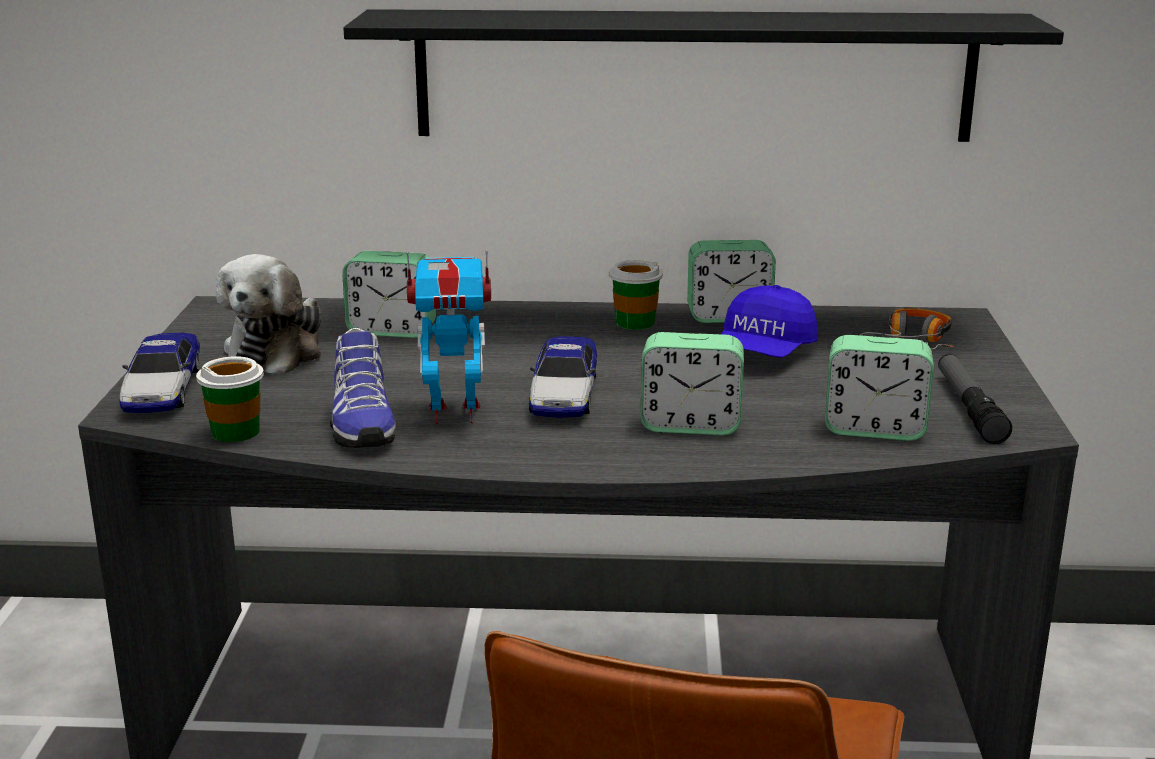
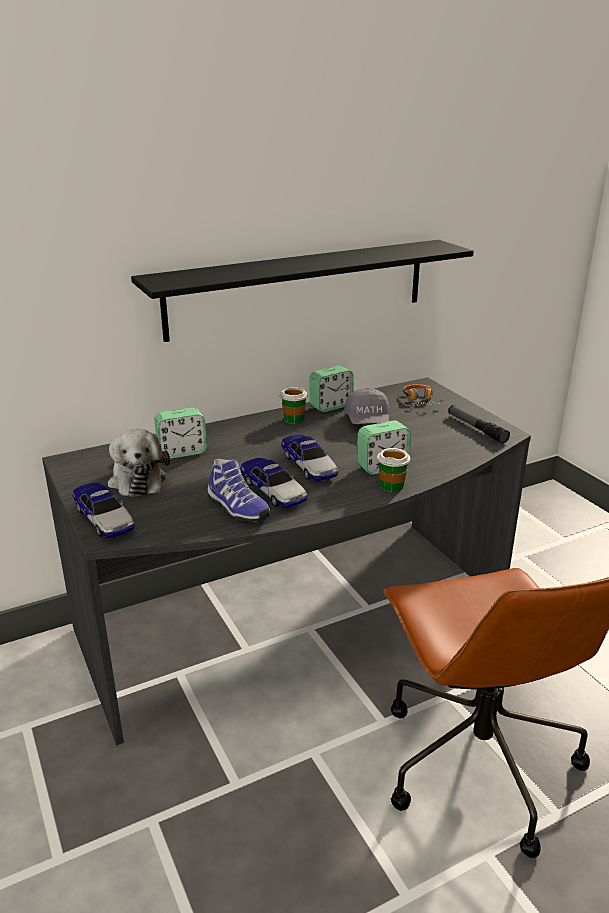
camera: 30 degrees left, 5 degrees up
cup [196,356,264,442] -> cup moved to [377,448,410,492]
toy robot [407,250,491,424] -> toy car [240,458,308,508]
blue cap [721,285,818,358] -> grey cap [344,388,390,424]
alarm clock [825,335,934,441] -> none

